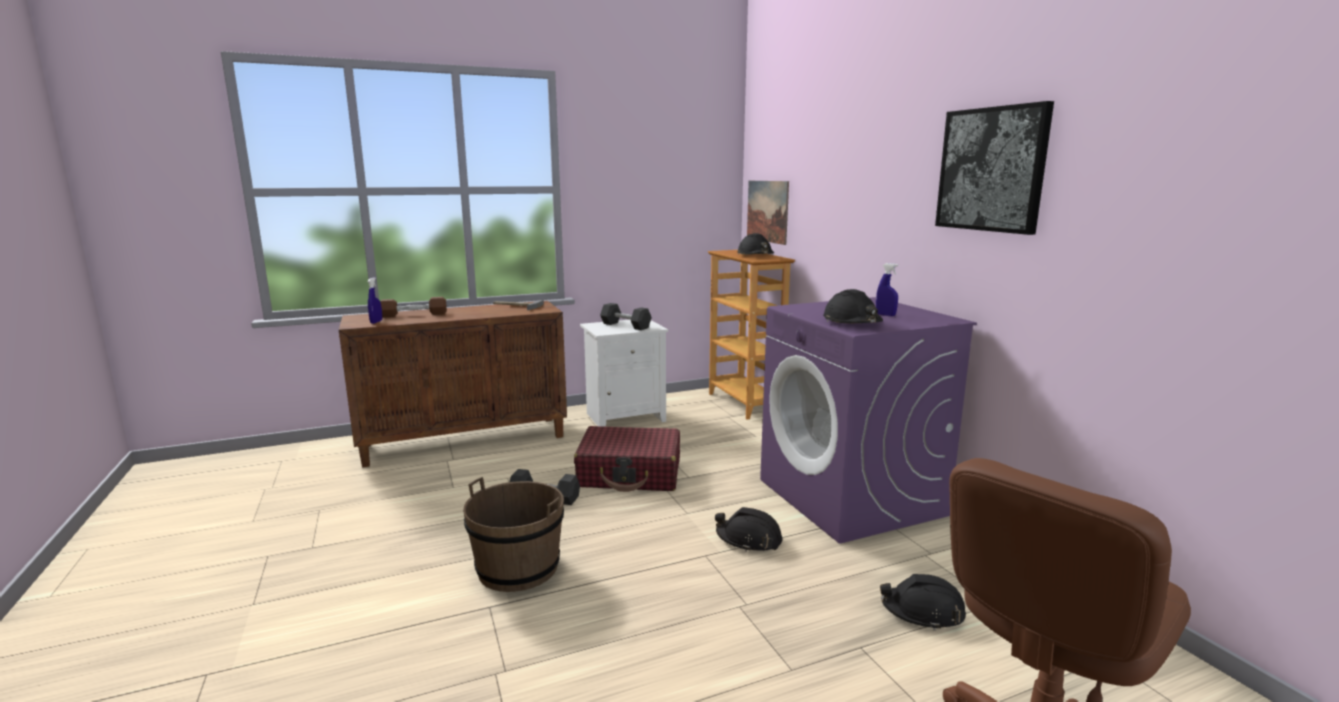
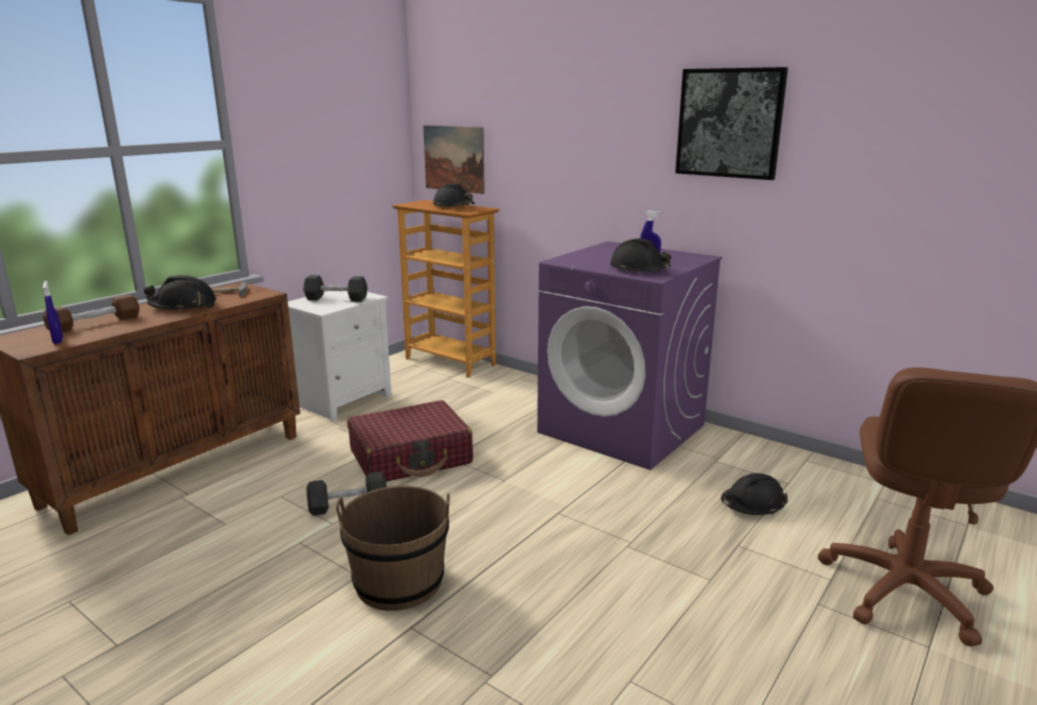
camera: 30 degrees left, 5 degrees up
black hard hat [715,507,782,552] -> black hard hat moved to [144,275,216,311]

